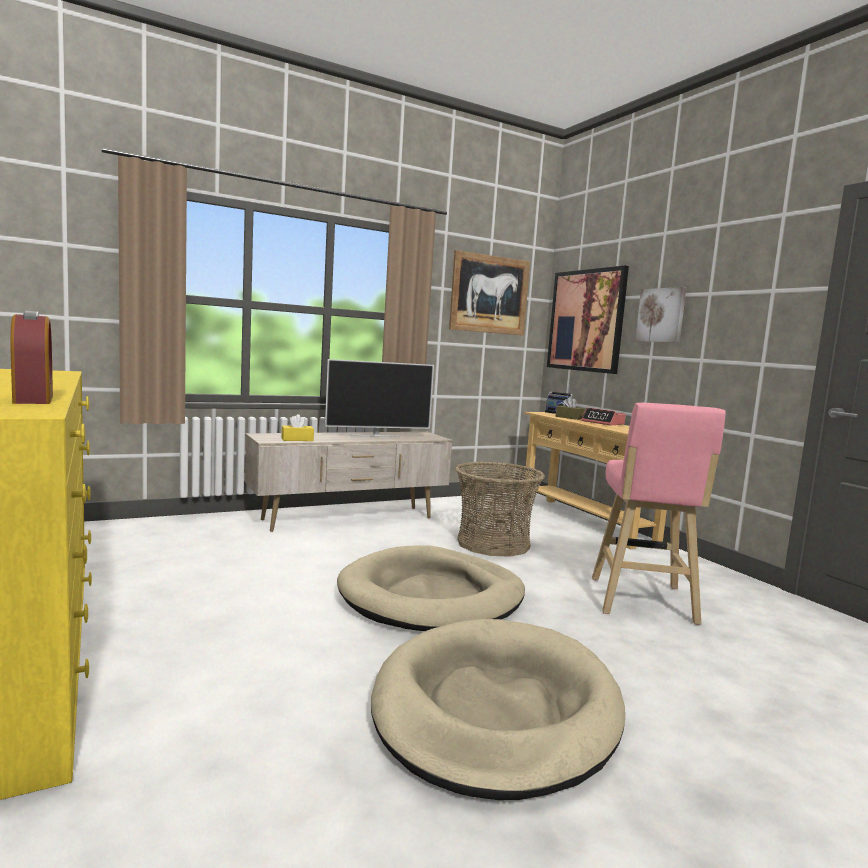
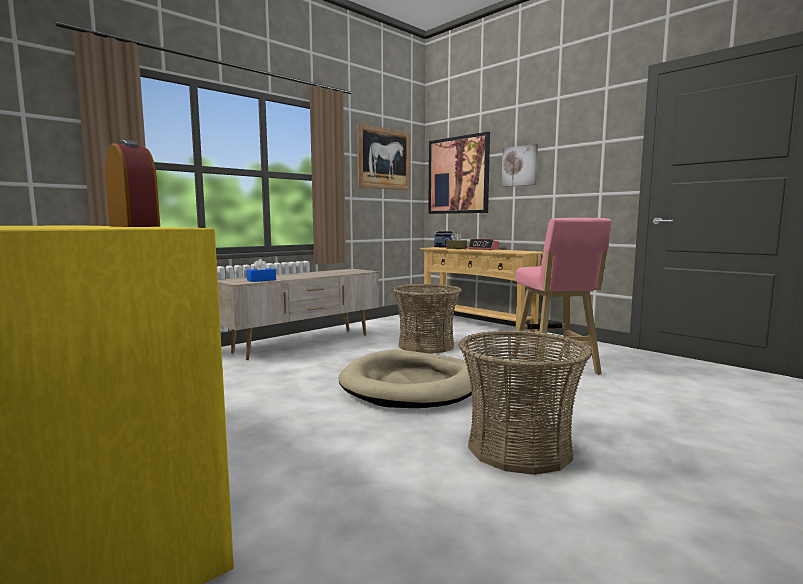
camera: 15 degrees left, 0 degrees up
yellow tissue box [281,414,314,441] -> blue tissue box [247,259,276,282]
television [325,359,434,437] -> none
beige dog bed [371,619,625,800] -> basket [459,330,592,475]

